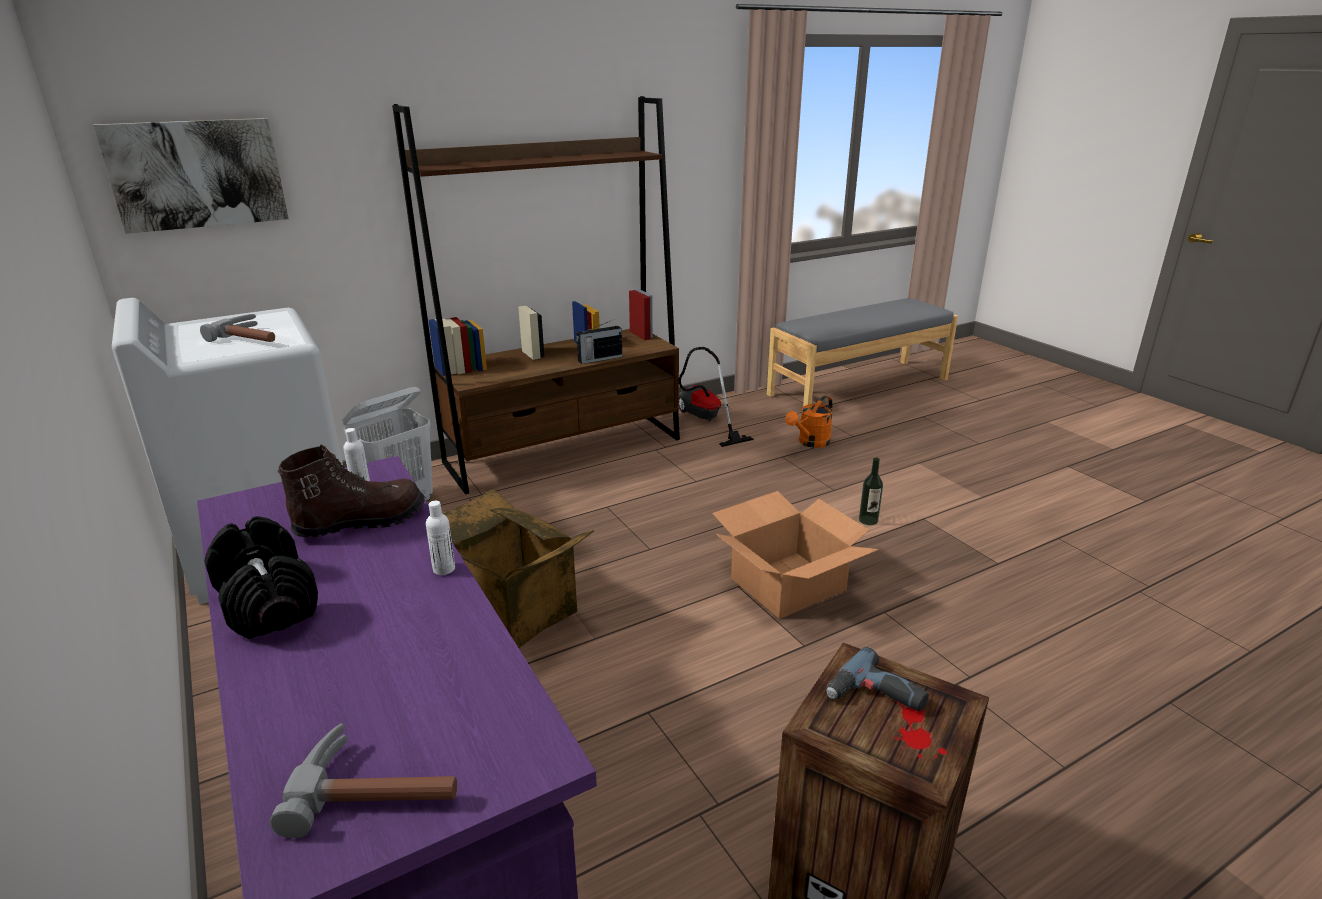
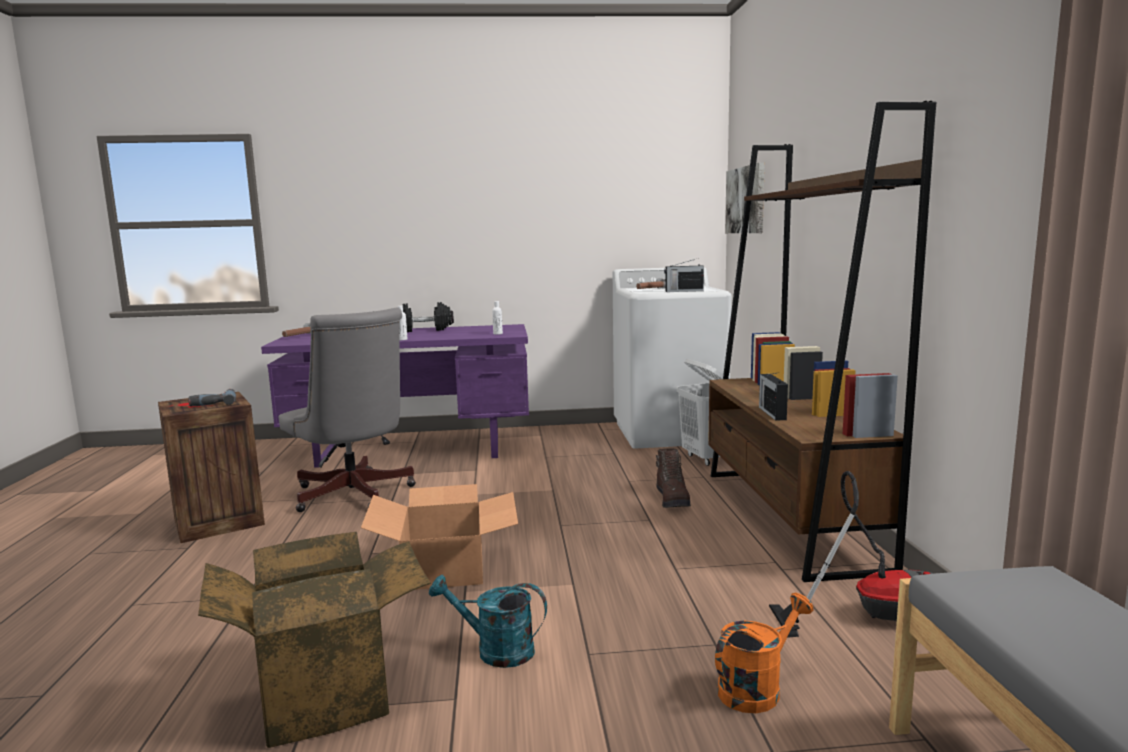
camera: 115 degrees right, 15 degrees down
brown boot [278,445,425,538] -> brown boot moved to [656,448,691,508]
cardboard box [442,489,594,648] -> cardboard box moved to [198,532,431,748]
orange watering can [785,396,833,448] -> orange watering can turned 75 degrees clockwise [715,593,814,713]
bottle [859,457,883,525] -> turquoise watering can [429,575,547,668]
none -> grey office chair [279,308,416,512]
none -> radio [664,259,704,292]

